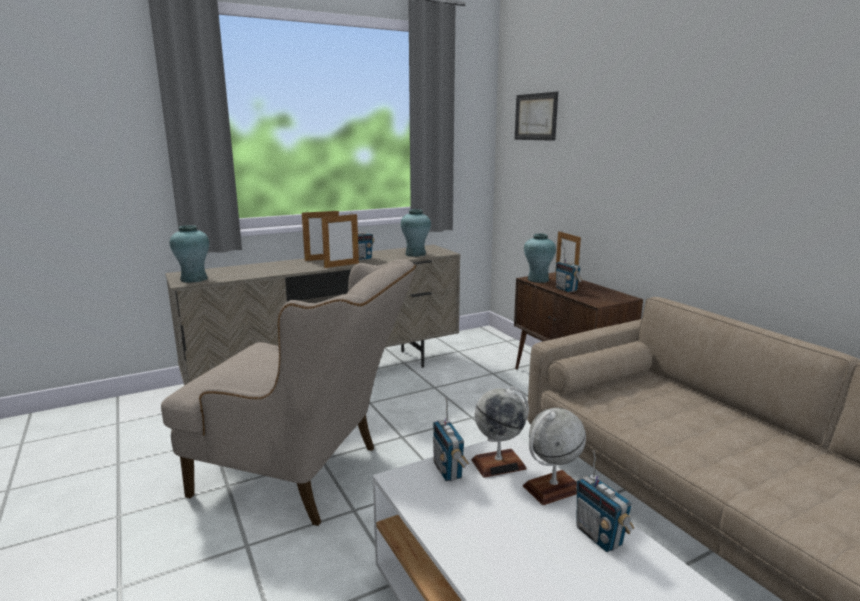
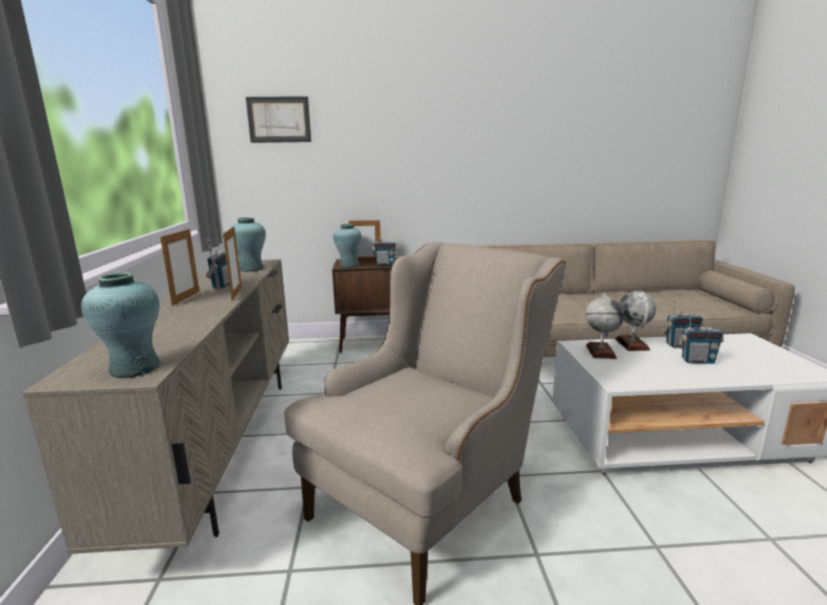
camera: 65 degrees left, 0 degrees up
radio [433,398,469,481] -> radio moved to [678,311,724,364]

